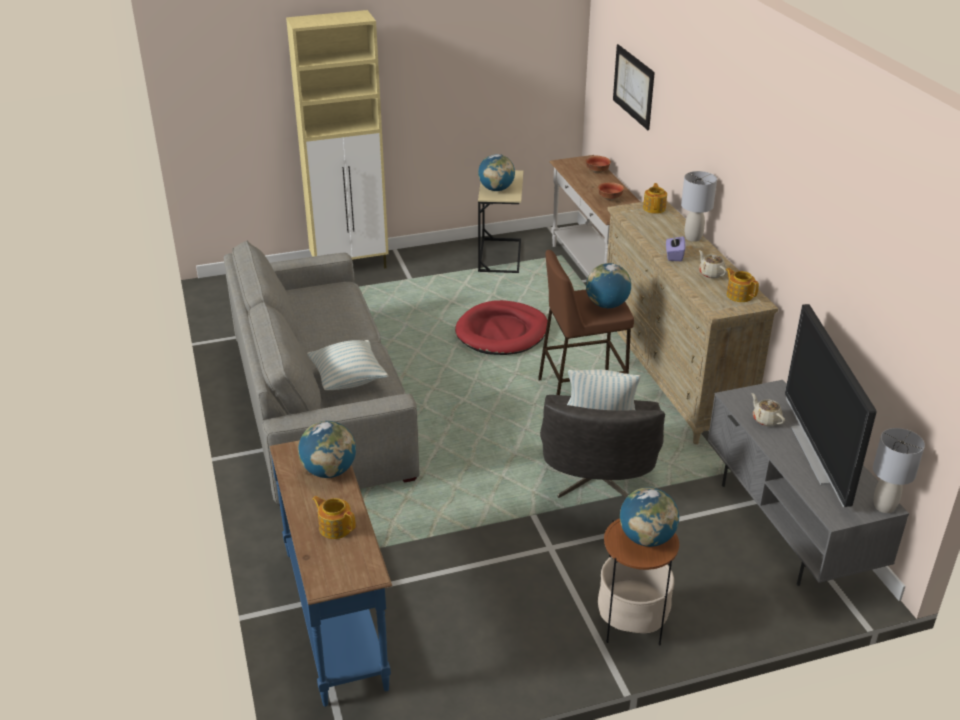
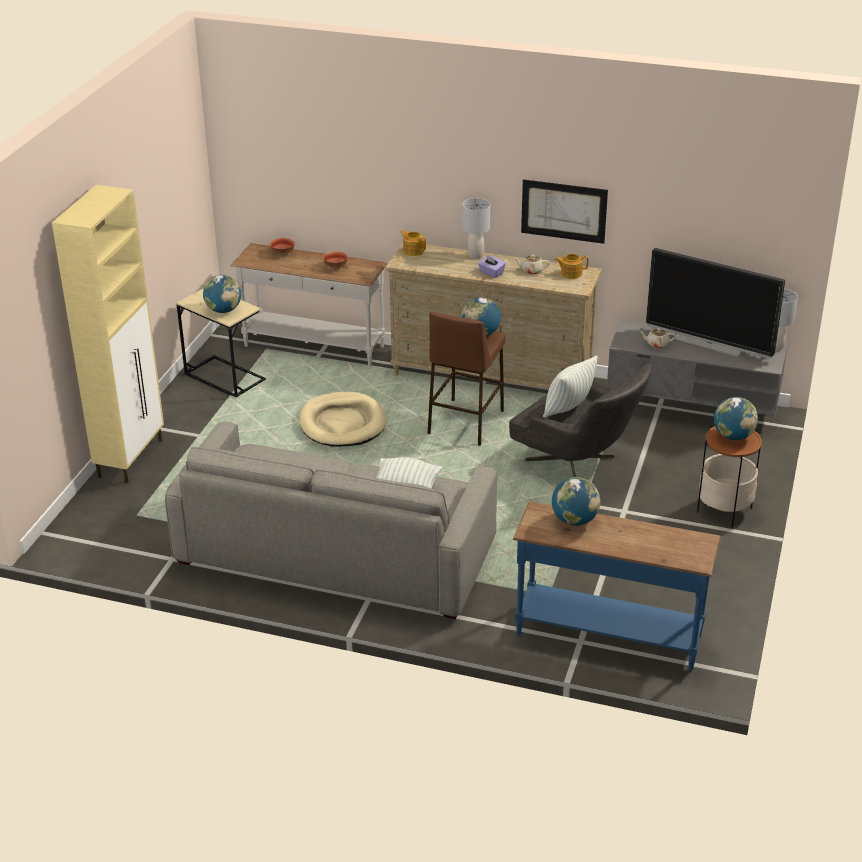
camera: 55 degrees left, 0 degrees up
teapot [312,496,356,539] -> none
red dog bed [455,300,548,355] -> beige dog bed [299,392,387,446]
picture [613,44,655,130] -> picture moved to [521,179,608,244]

